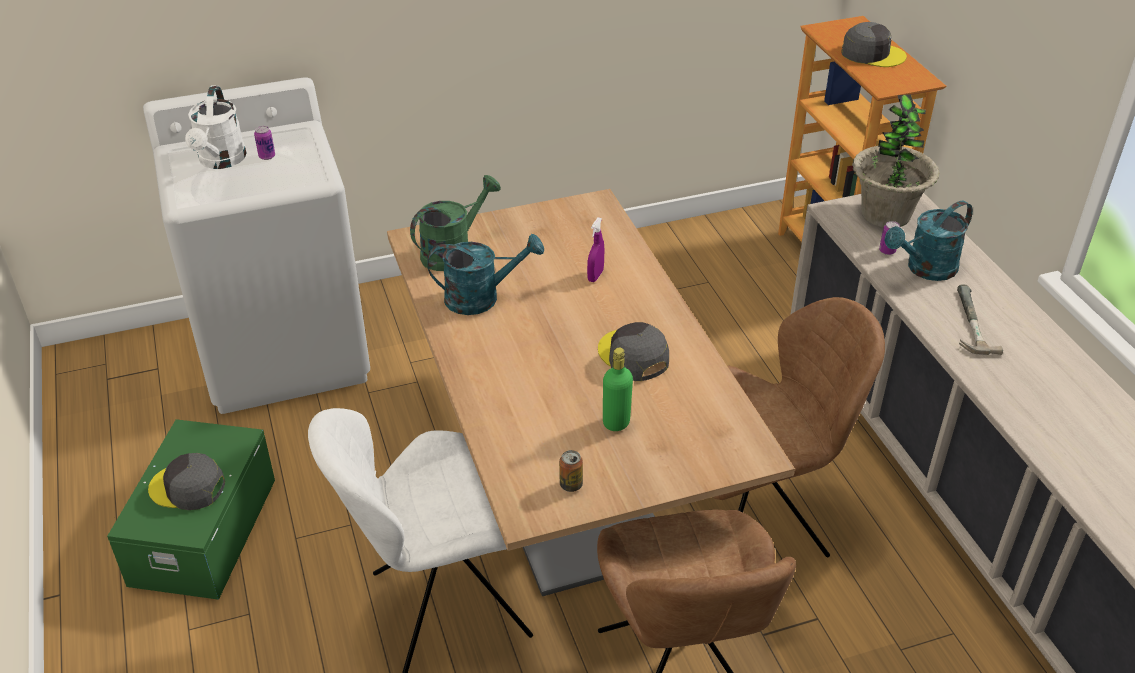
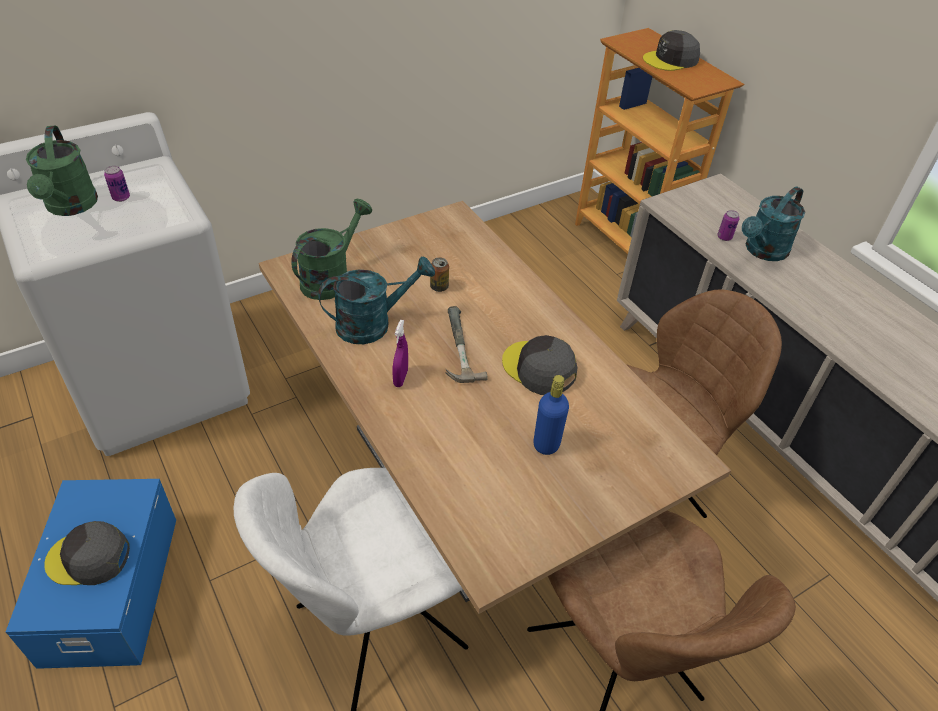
camera: 15 degrees left, 5 degrees up
green storage box [107,419,275,600] -> blue storage box [6,479,176,669]
white watering can [185,85,247,169] -> green watering can [26,126,98,216]
can [559,450,583,492] -> can moved to [430,258,449,292]
purple spray bottle [587,217,604,282] -> purple spray bottle moved to [393,320,408,387]
green bottle [603,348,633,431] -> blue bottle [533,375,569,455]
grey cap [841,22,907,67] -> grey cap turned 150 degrees clockwise [643,30,700,71]
potted plant [852,95,939,227] -> none
hammer [957,285,1003,355] -> hammer moved to [445,306,488,383]

